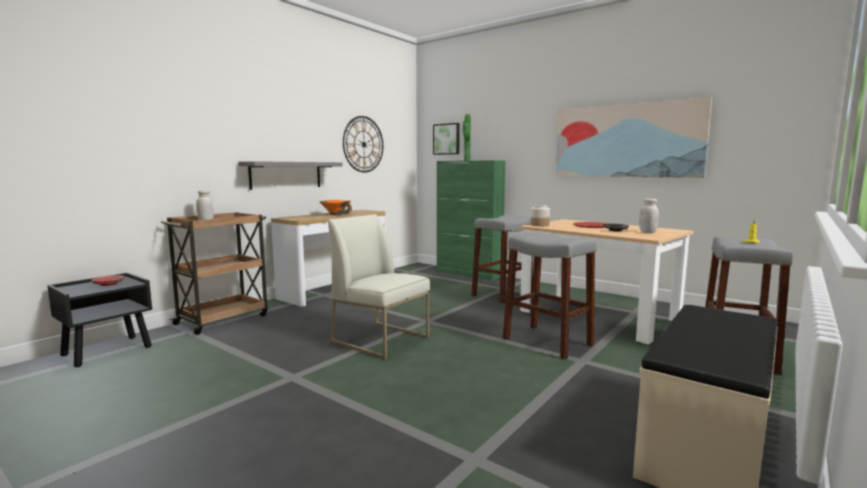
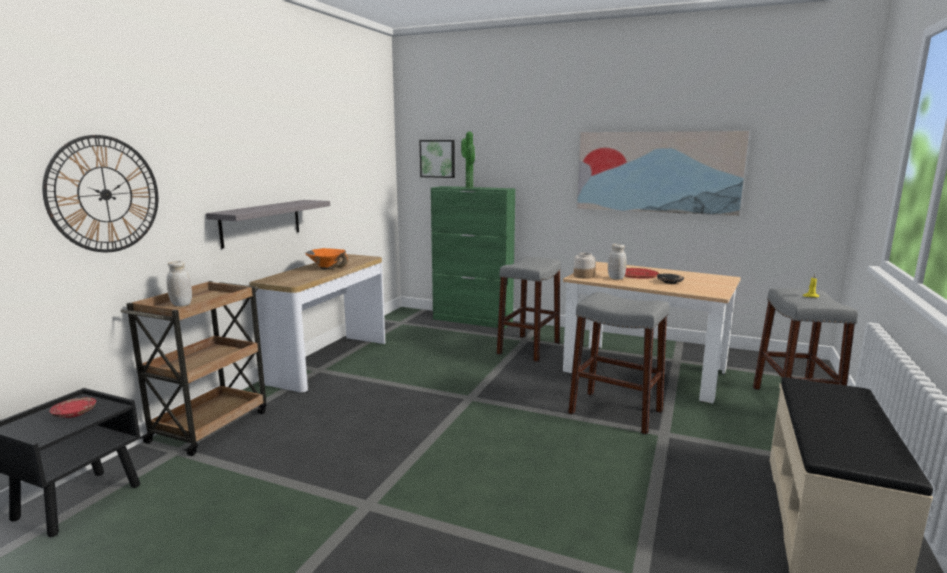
camera: 15 degrees left, 5 degrees up
white chair [328,214,430,359] -> none
wall clock [343,116,383,173] -> wall clock moved to [42,135,158,252]
white jar [639,198,659,233] -> white jar moved to [608,244,627,280]

